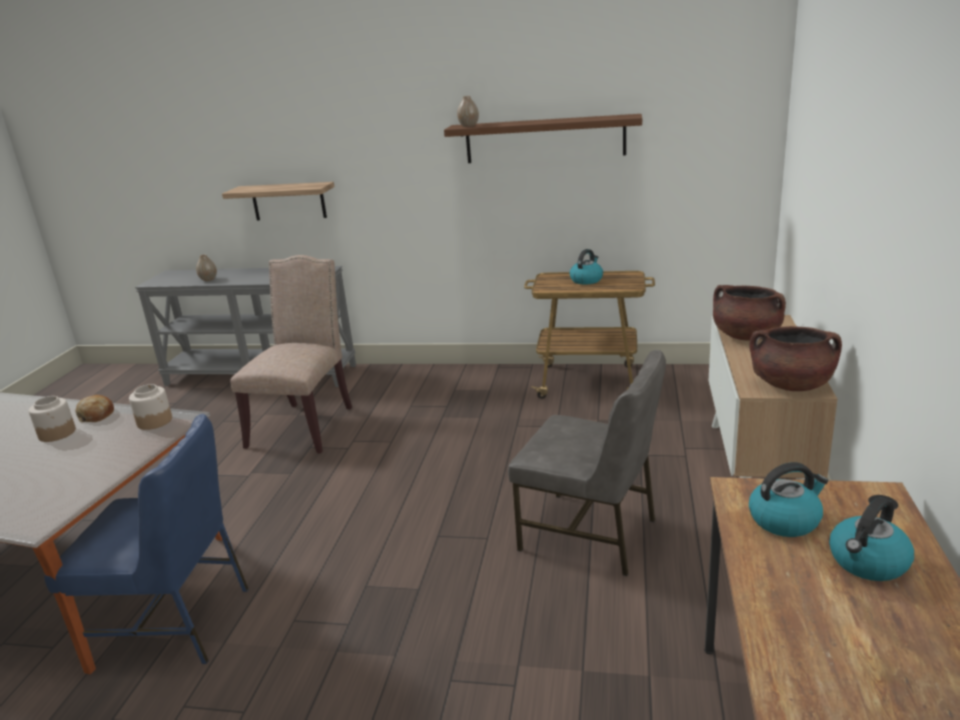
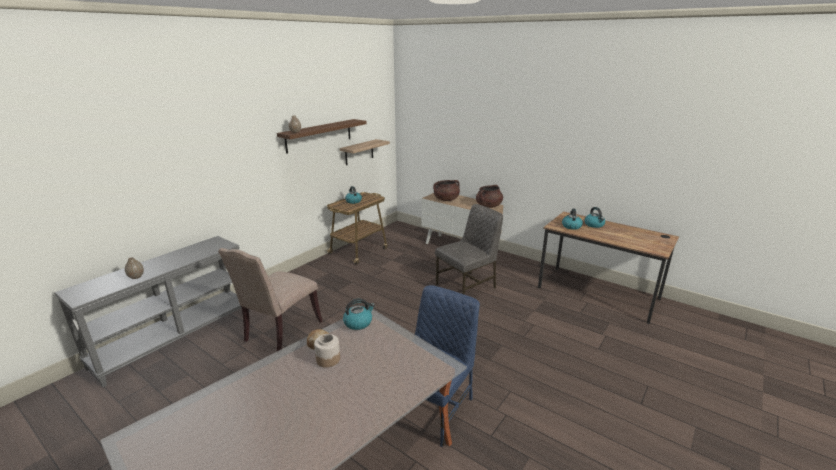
camera: 65 degrees left, 0 degrees up
jar [129,384,172,430] -> kettle [343,299,375,330]
shelf [222,182,334,220] -> shelf moved to [340,139,390,165]
beige chair [230,255,352,454] -> beige chair turned 105 degrees counterclockwise [218,248,323,351]

